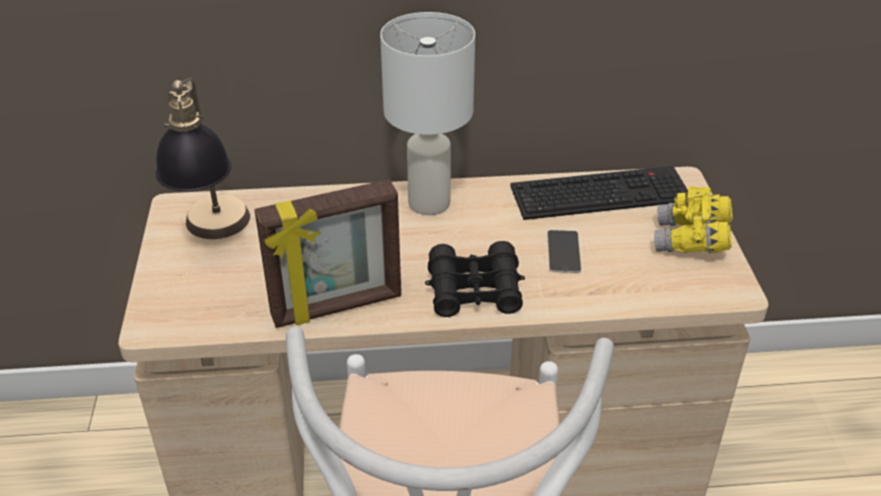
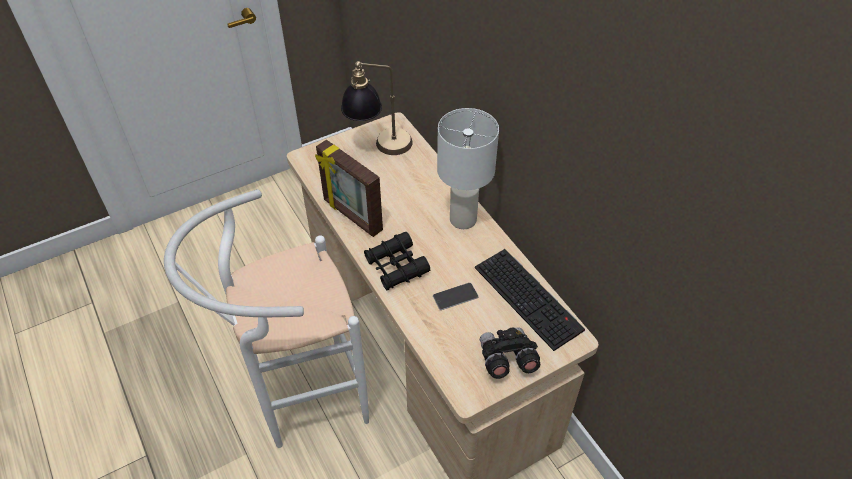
camera: 65 degrees right, 10 degrees up
yellow binoculars [654,186,733,253] -> black binoculars [480,327,540,379]

